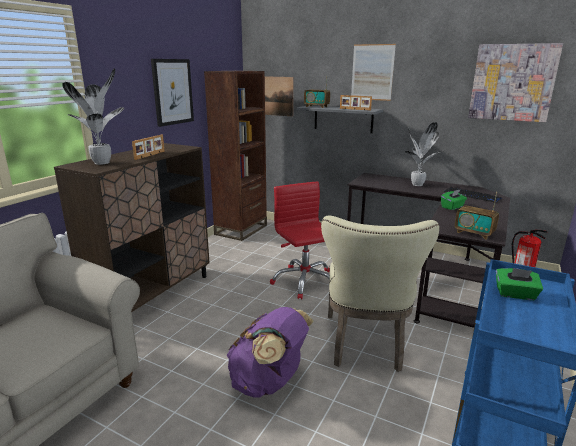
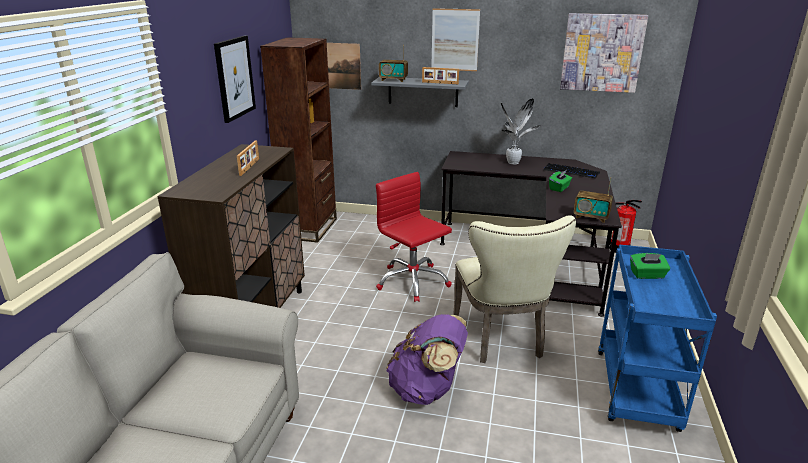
camera: 15 degrees left, 5 degrees up
potted plant [62,68,124,165] -> none

